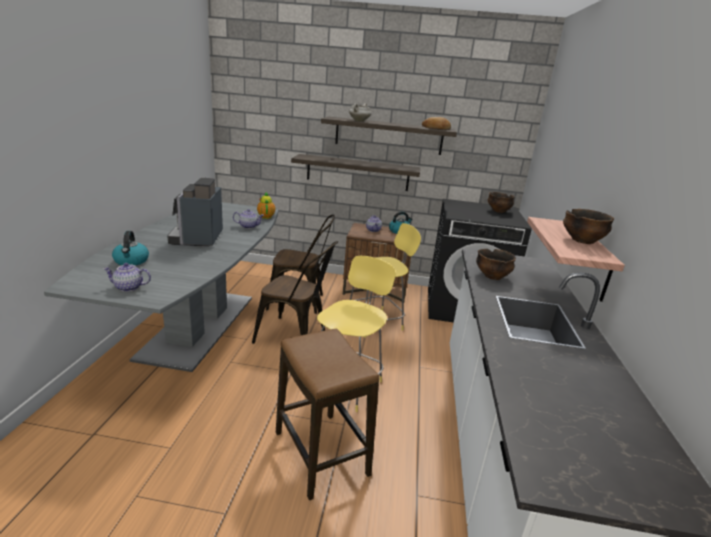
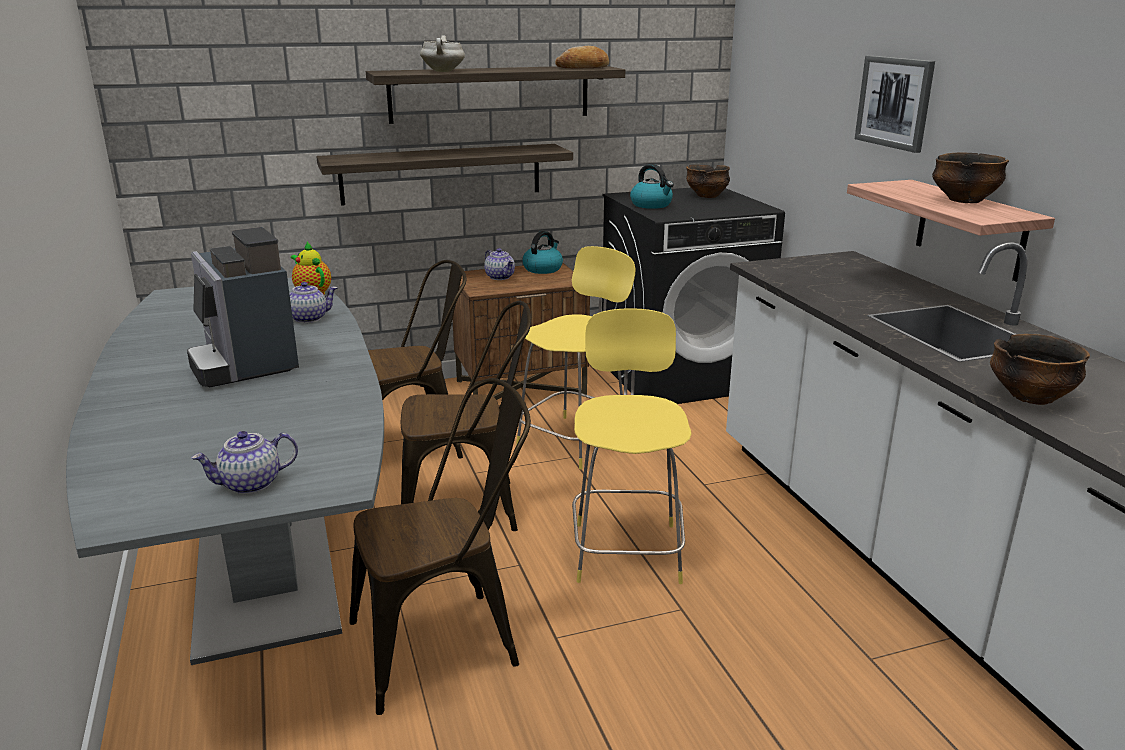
camera: 25 degrees left, 0 degrees up
kettle [112,231,149,266] -> kettle moved to [630,164,674,209]
stool [276,328,379,500] -> none
bowl [476,249,516,280] -> bowl moved to [990,334,1090,405]
none -> brown chair [350,378,531,715]
none -> picture [855,56,935,153]

